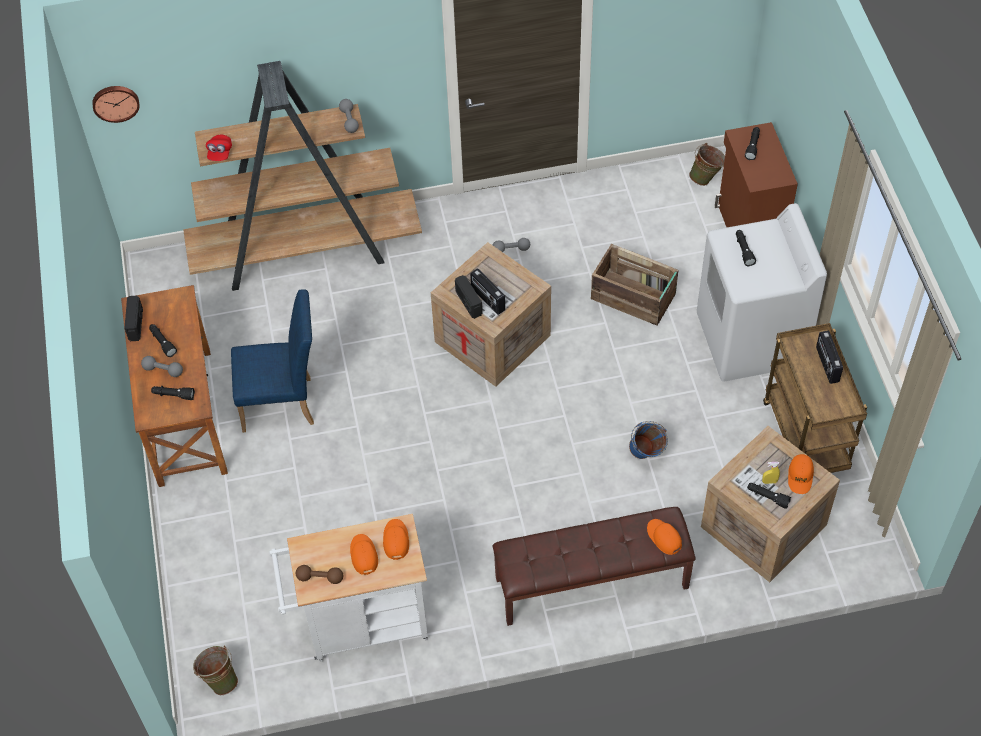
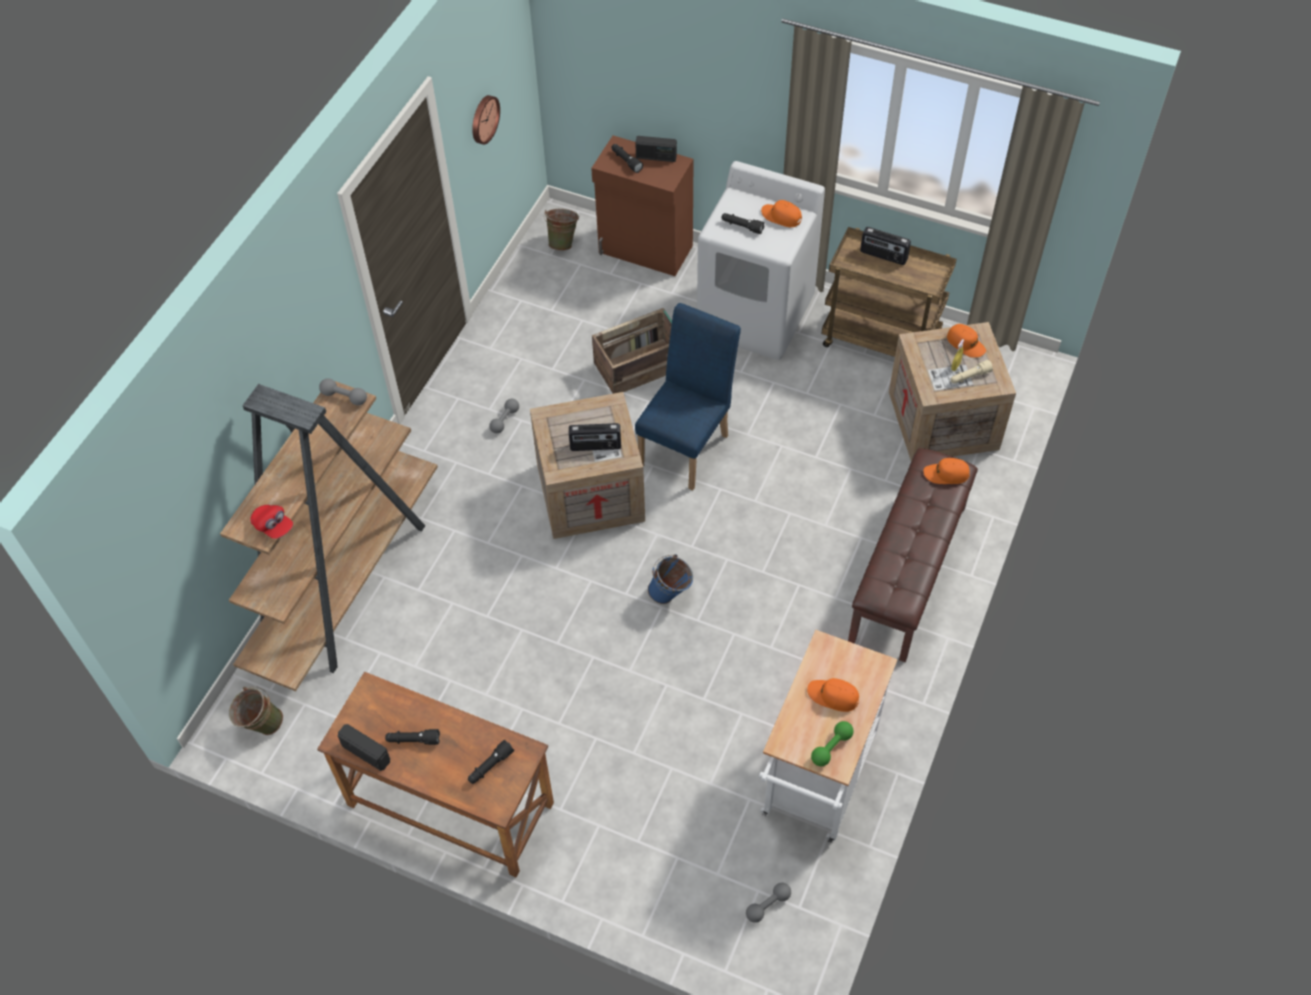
camera: 55 degrees left, 0 degrees up
wall clock [92,86,140,123] -> wall clock moved to [472,95,500,145]
grey dumbbell [141,356,183,377] -> grey dumbbell moved to [746,883,791,923]
green bucket [193,646,238,695] -> green bucket moved to [229,686,283,735]
blue chair [231,289,314,433] -> blue chair moved to [635,303,741,490]
brown dumbbell [296,565,343,584] -> green dumbbell [811,721,854,766]
orange cap [383,519,409,560] -> orange cap moved to [761,200,802,227]
radio [455,275,483,319] -> radio moved to [635,136,677,162]
blue bucket [629,421,668,459] -> blue bucket moved to [648,554,693,604]
black flashlight [747,483,791,509] -> beige flashlight [950,360,993,384]

